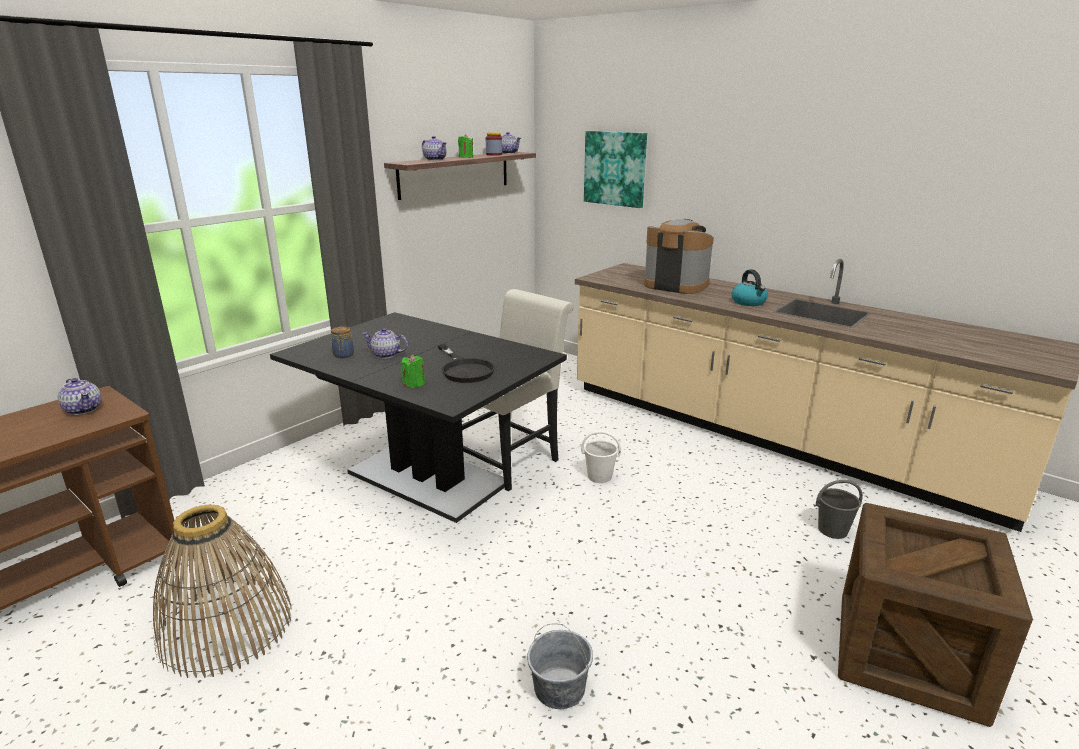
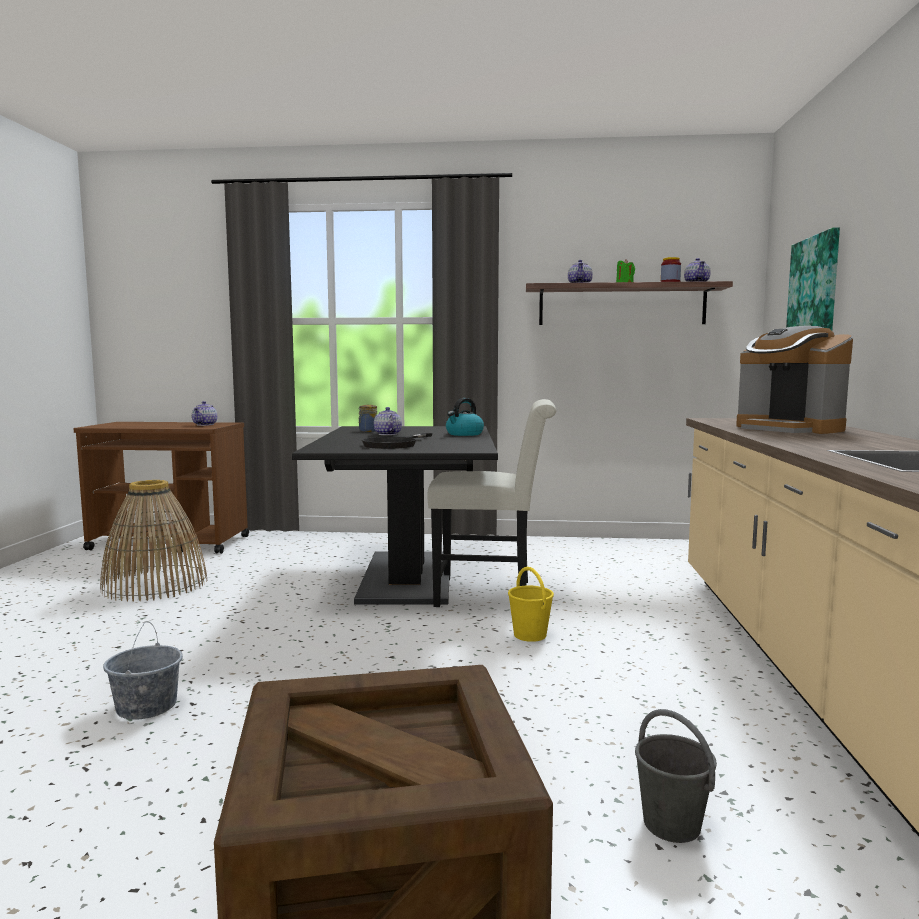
camera: 55 degrees right, 15 degrees down
green candle [401,354,425,388] -> none
white bucket [581,431,621,483] -> yellow bucket [508,567,554,642]
coffee machine [644,219,714,294] -> coffee machine turned 150 degrees clockwise [736,326,853,434]
kettle [732,269,768,306] -> kettle moved to [446,398,484,436]

